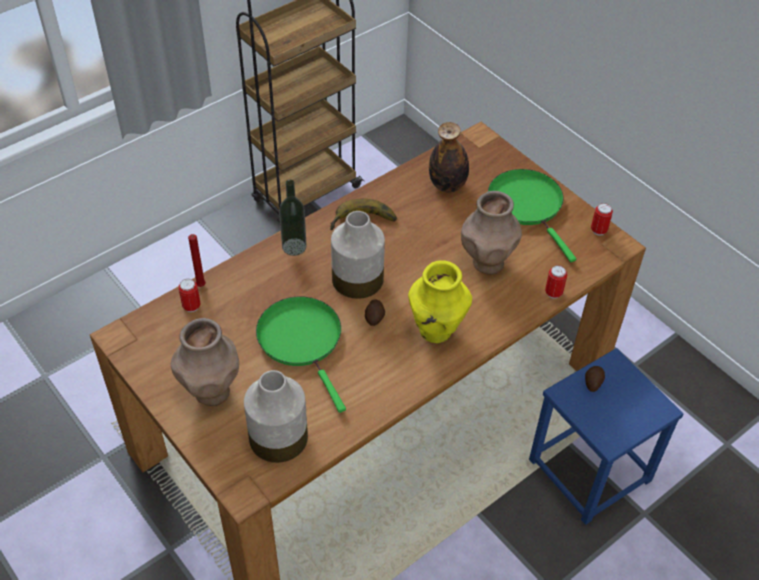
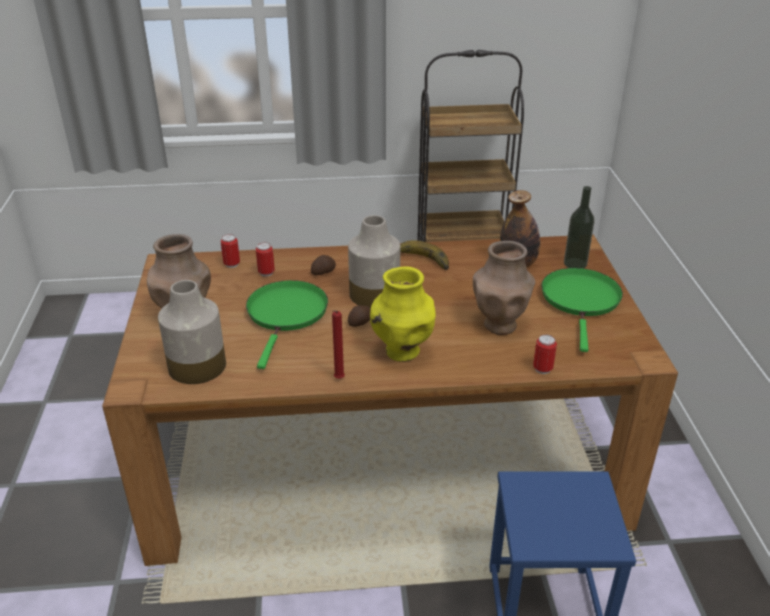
camera: 35 degrees right, 15 degrees down
red candle [188,234,206,287] -> red candle moved to [332,310,345,379]
bottle [279,180,307,256] -> bottle moved to [564,186,594,269]
potato [585,366,605,392] -> potato moved to [311,255,336,275]
can [591,203,613,236] -> can moved to [256,242,275,277]

